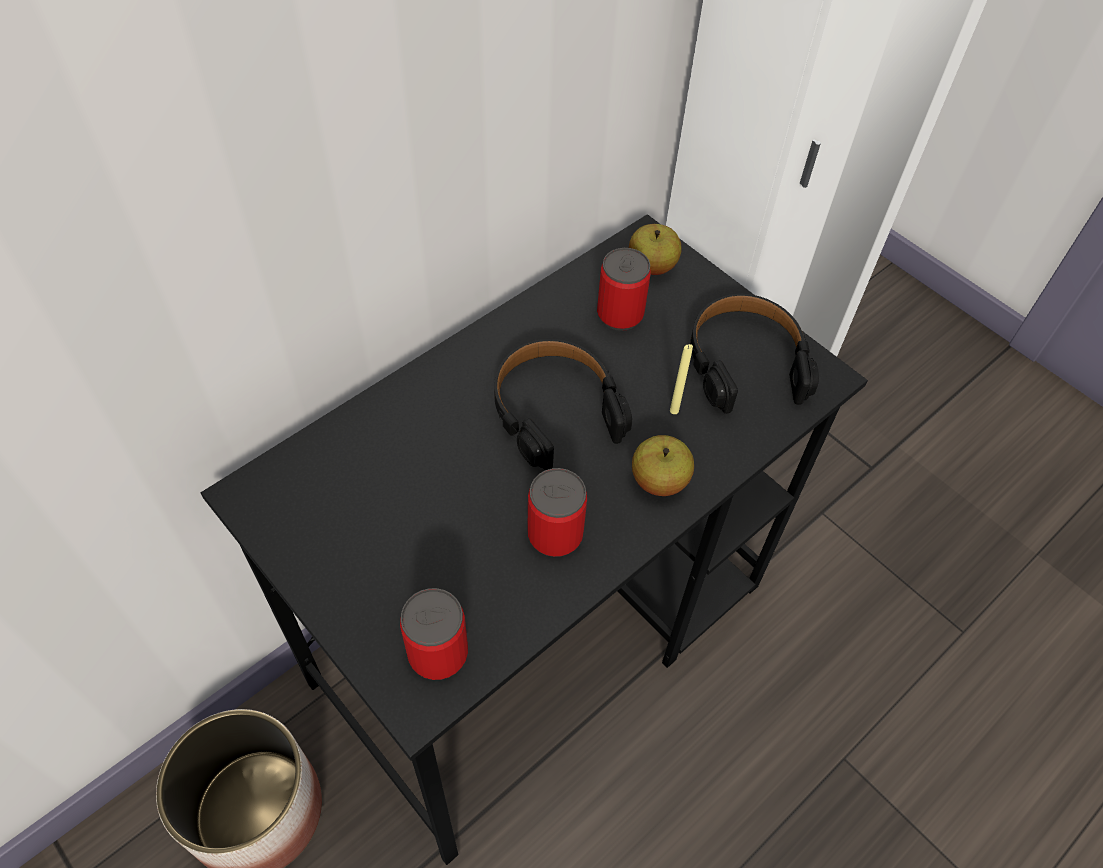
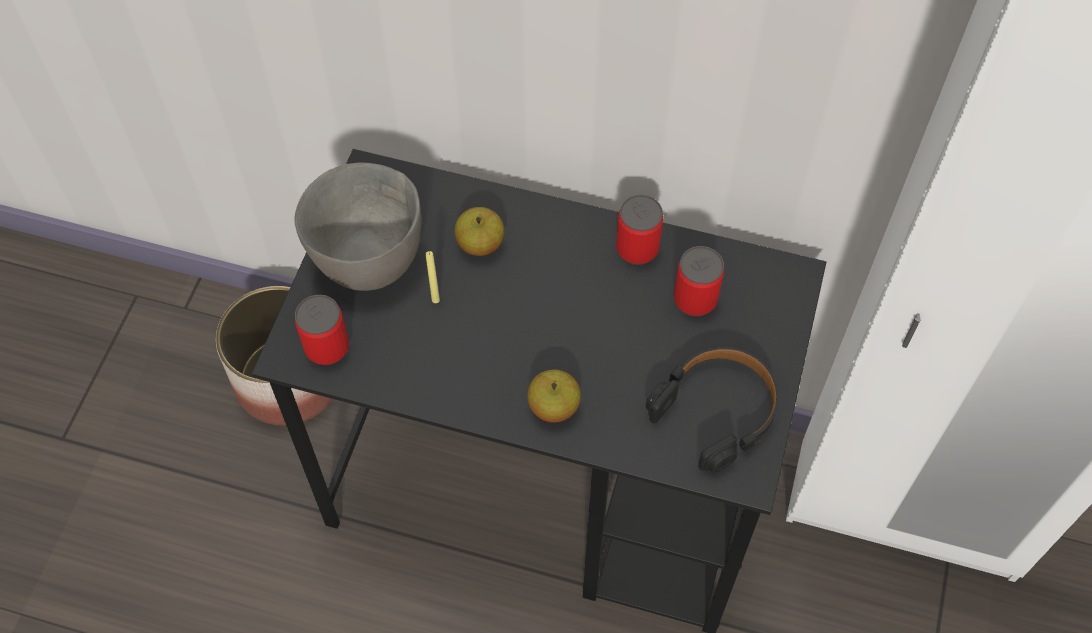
camera: 60 degrees right, 5 degrees up
black headphones [494,339,632,470] -> none
can [527,468,587,557] -> can moved to [616,195,663,265]
apple [629,224,682,275] -> apple moved to [454,207,504,256]
yellow candle [670,344,693,414] -> yellow candle moved to [426,251,440,303]
none -> grey bowl [294,163,421,291]

